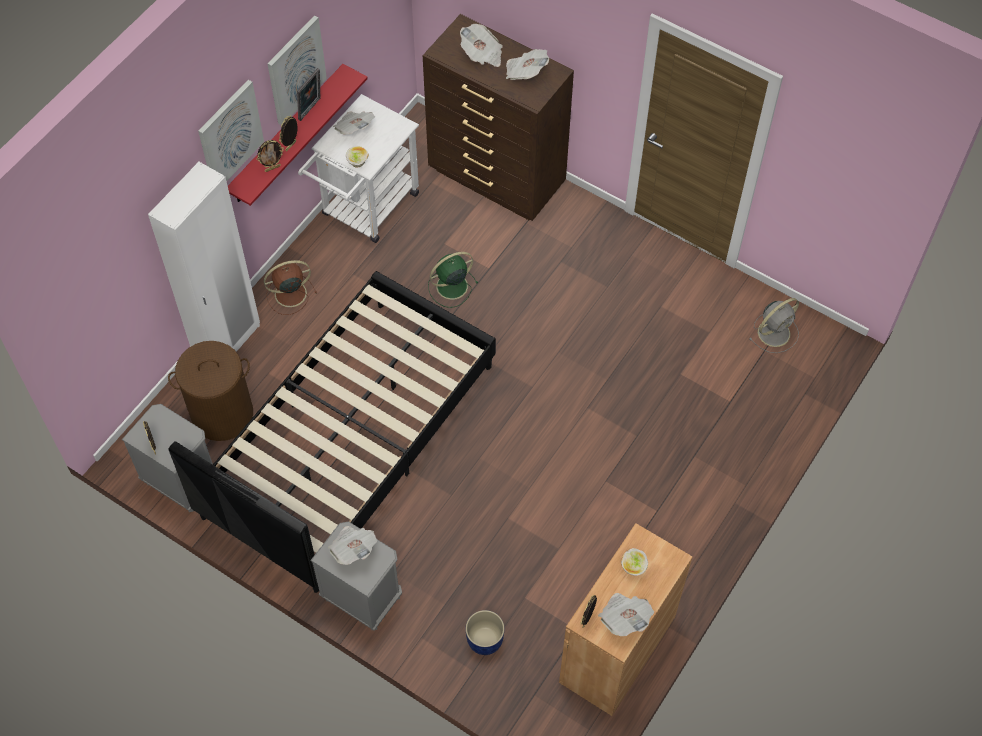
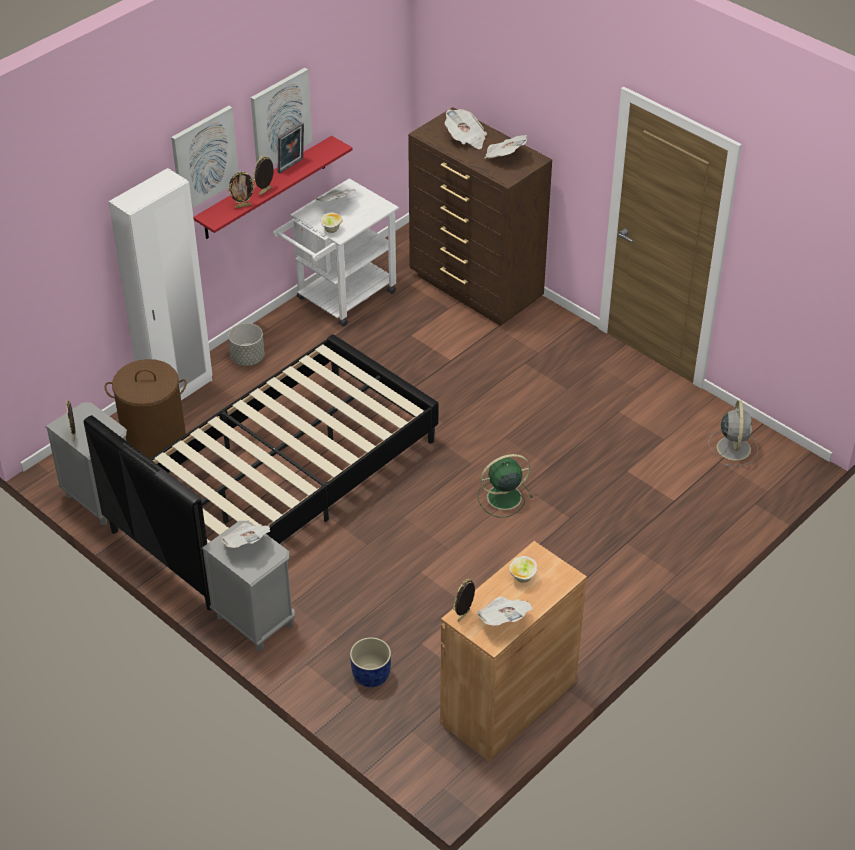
camera: 10 degrees right, 15 degrees down
brown fan [264,260,317,315] -> grey planter [228,323,264,366]
green fan [428,252,478,308] -> green fan moved to [478,454,533,518]
grey fan [749,298,799,353] -> grey fan turned 60 degrees counterclockwise [708,400,758,467]

